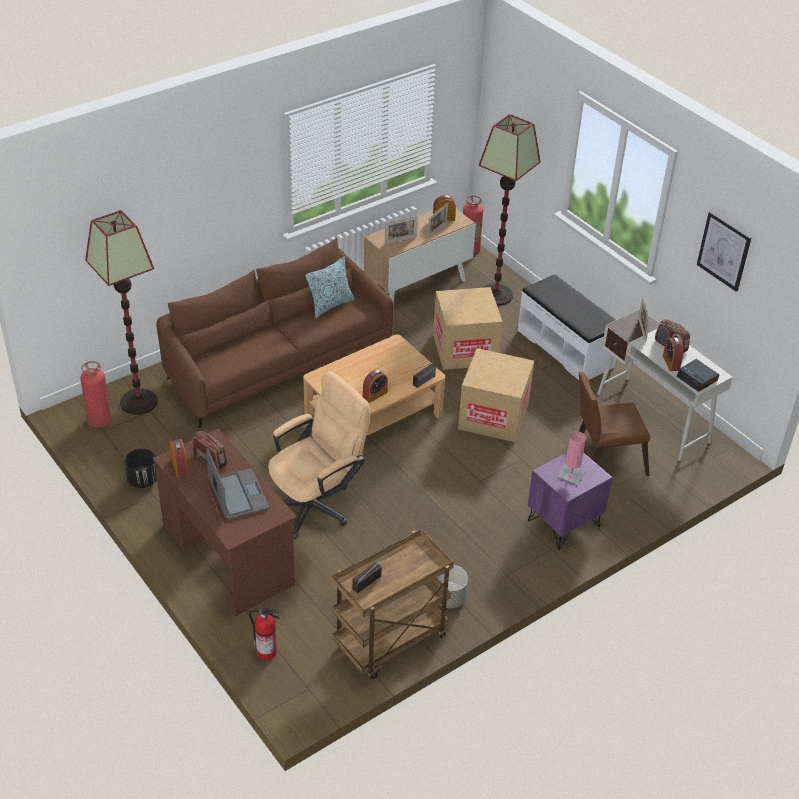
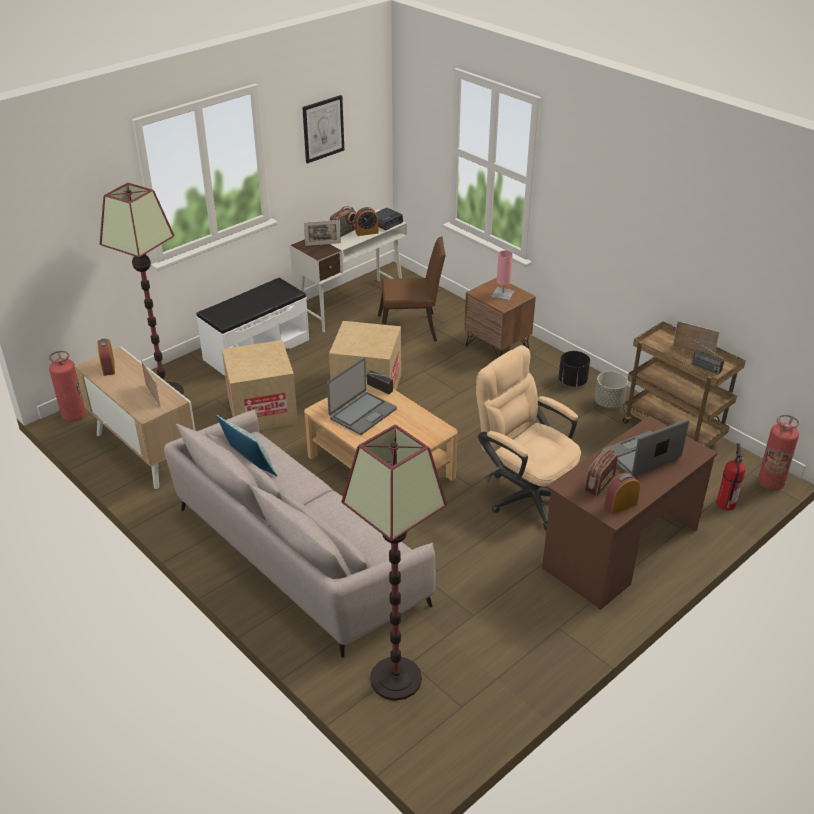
camera: 95 degrees left, 5 degrees down
fire extinguisher [80,361,111,428] -> fire extinguisher moved to [758,415,799,491]
black planter [124,449,157,488] -> black planter moved to [558,351,590,387]
brown sofa [156,238,394,428] -> grey sofa [164,409,435,658]
alarm clock [363,370,388,403] -> none
picture frame [428,203,448,239] -> picture frame moved to [673,321,720,356]
purple nightstand [528,452,612,550] -> brown nightstand [464,277,536,358]
brown chair [578,372,650,476] -> brown chair turned 75 degrees counterclockwise [378,236,446,341]
none -> laptop [327,358,397,435]

